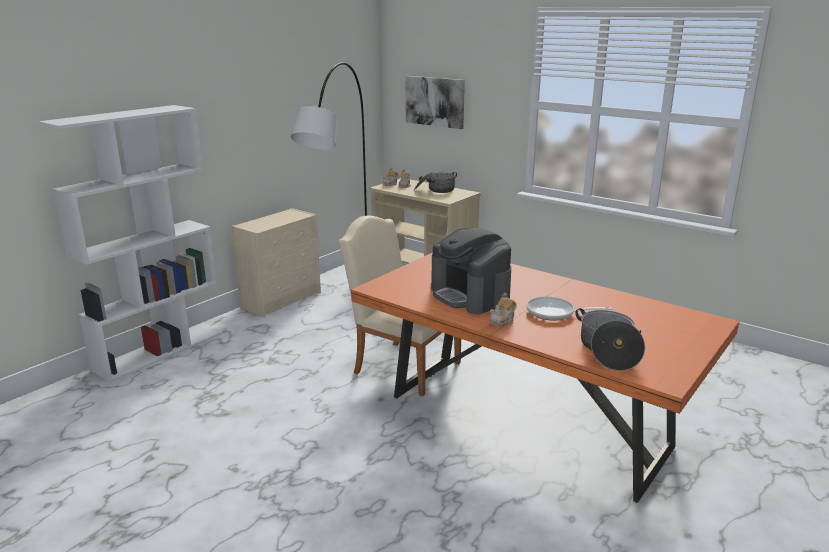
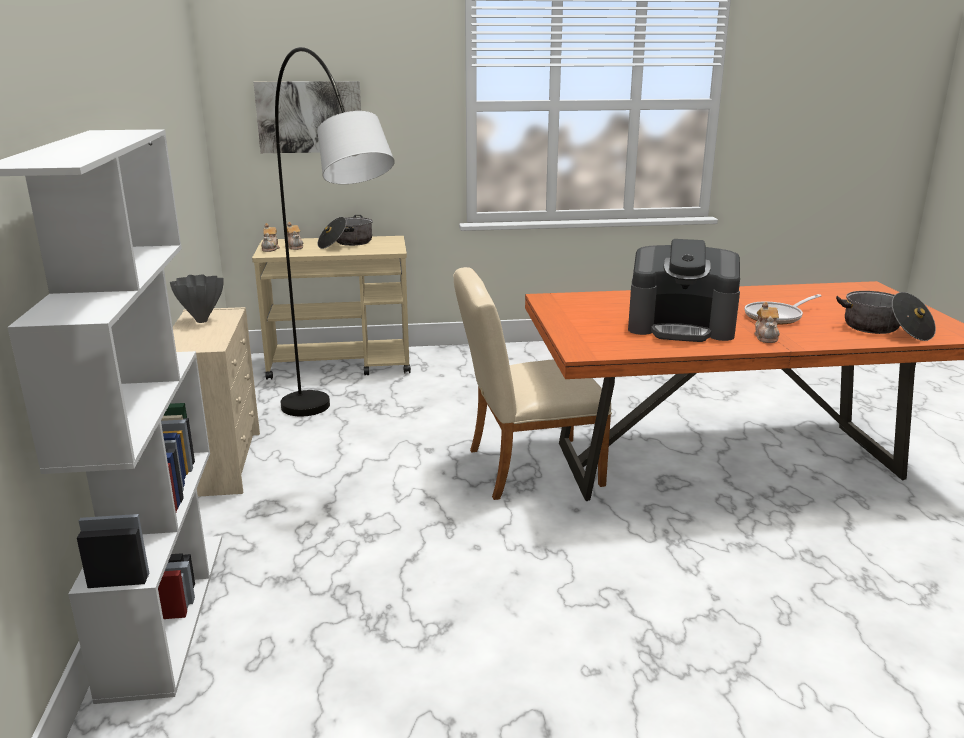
camera: 45 degrees left, 0 degrees up
none -> grey vase [170,274,224,323]

